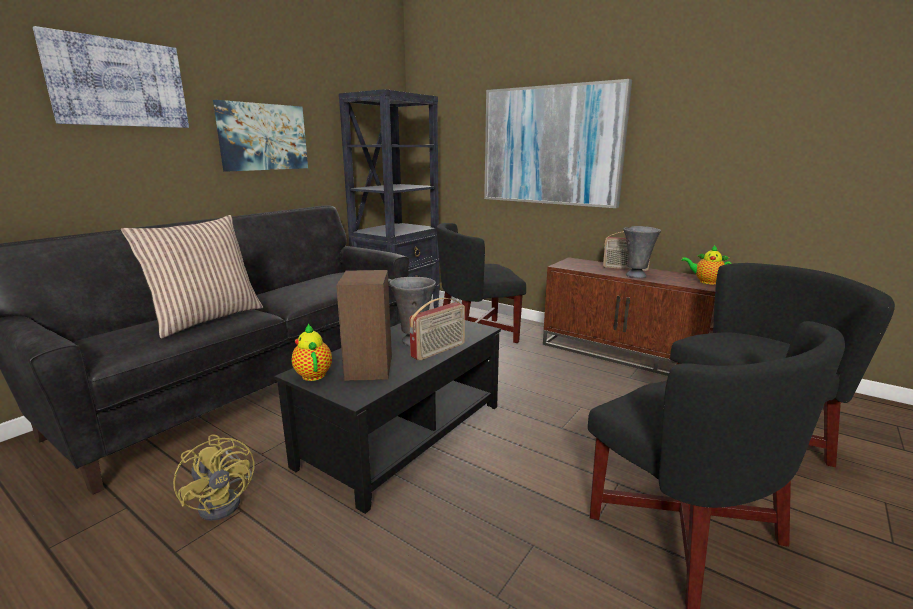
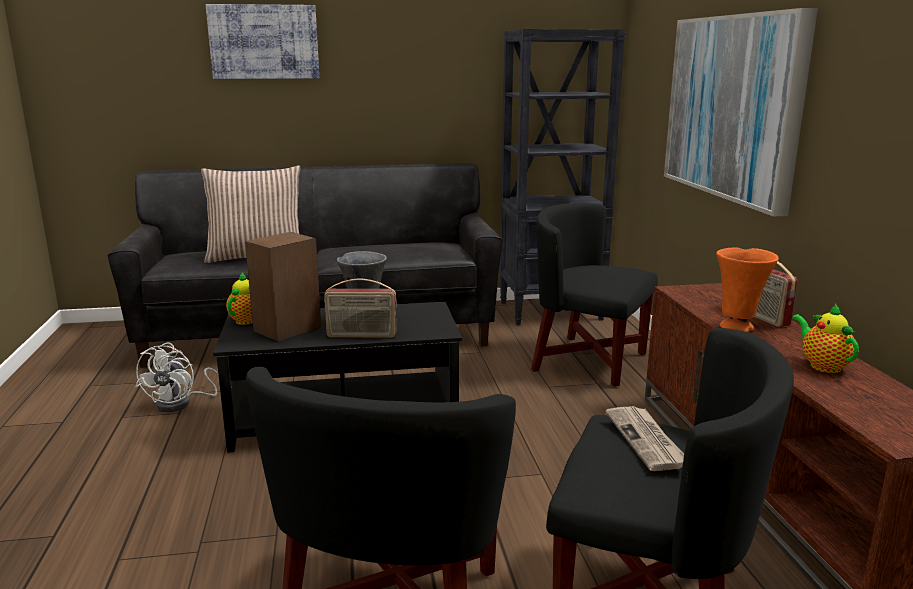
camera: 45 degrees right, 0 degrees up
yellow fan [173,434,254,521] -> white fan [136,342,219,412]
picture [213,100,308,172] -> none
grey vase [624,226,661,278] -> orange vase [716,247,779,332]
none -> newspaper [606,406,684,471]

